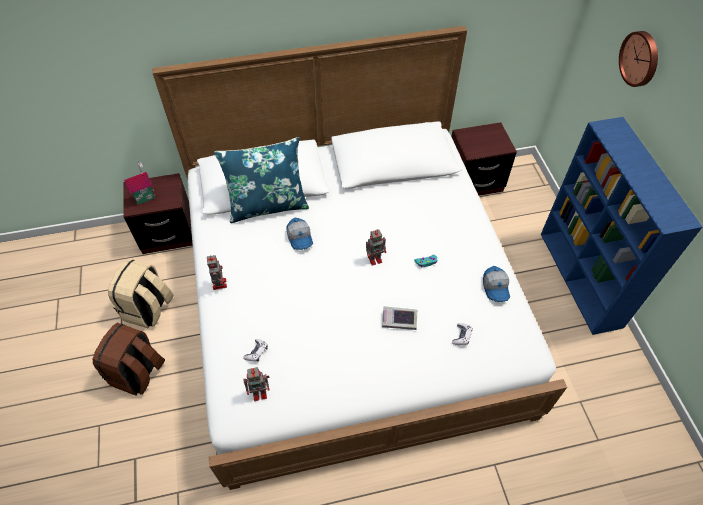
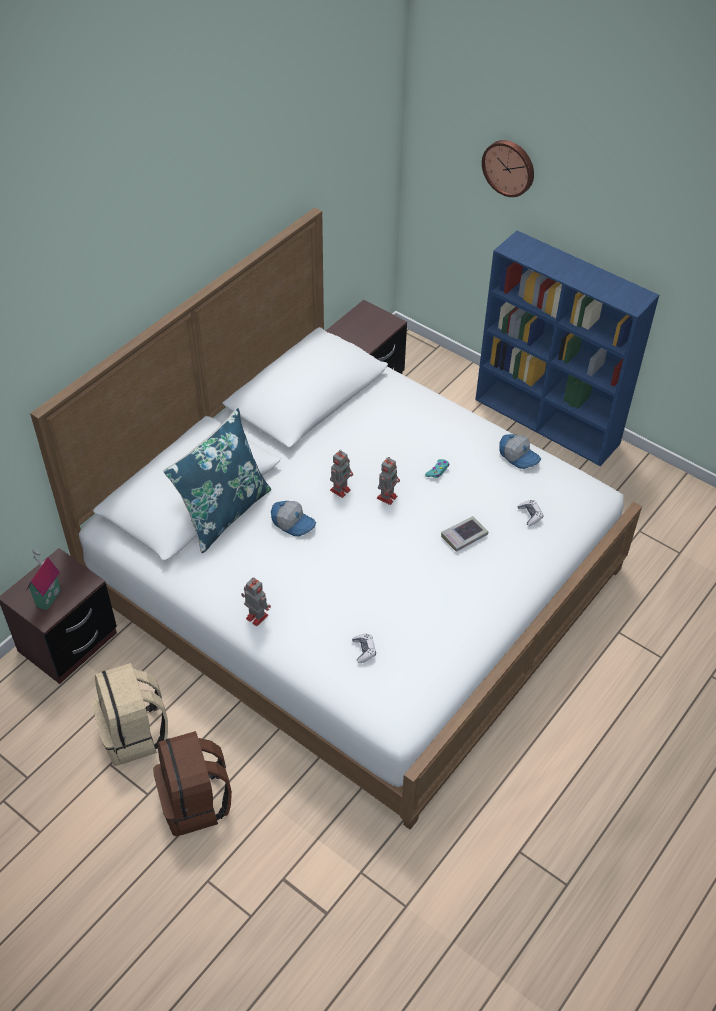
camera: 40 degrees left, 5 degrees down
toy robot [243,367,269,401] -> toy robot moved to [330,450,353,498]

